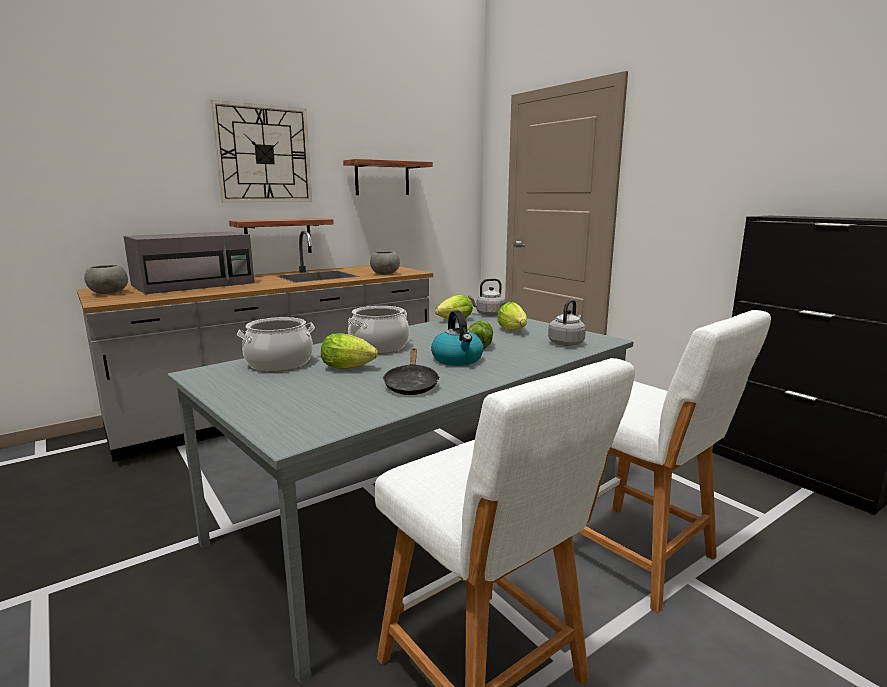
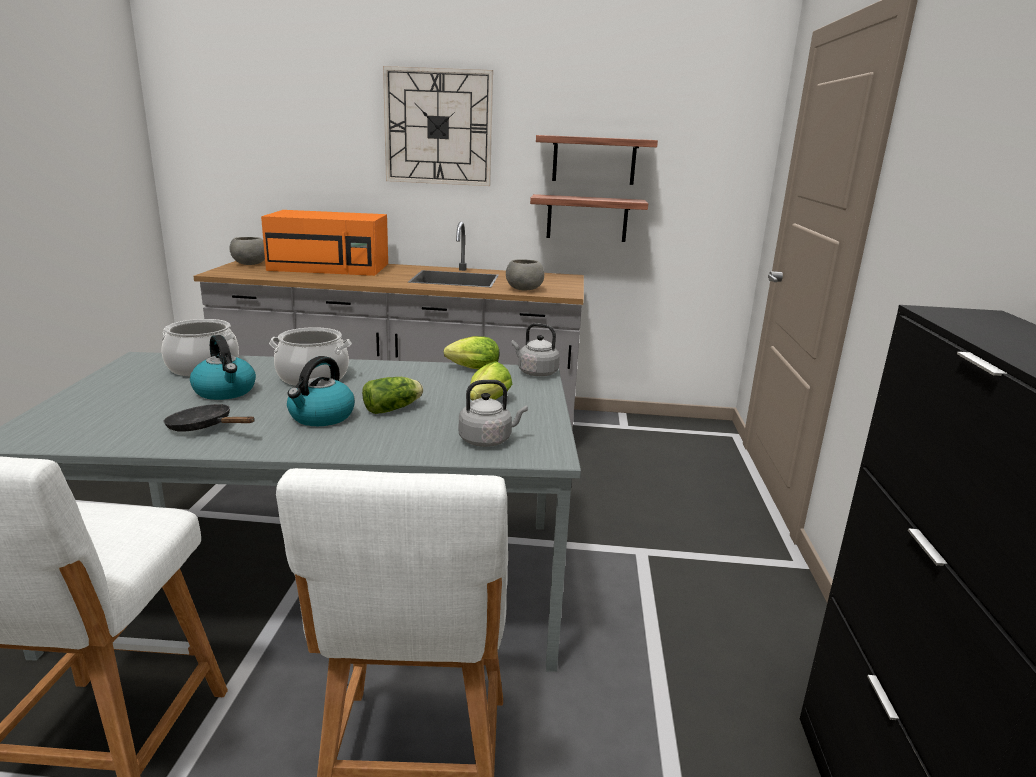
camera: 40 degrees right, 5 degrees up
grey microwave [124,232,254,294] -> orange microwave [261,210,388,276]
shelf [229,218,334,253] -> shelf moved to [530,194,648,242]
lettuce [321,333,378,369] -> kettle [190,335,256,400]
black frying pan [383,348,439,395] -> black frying pan turned 75 degrees clockwise [163,404,255,432]

